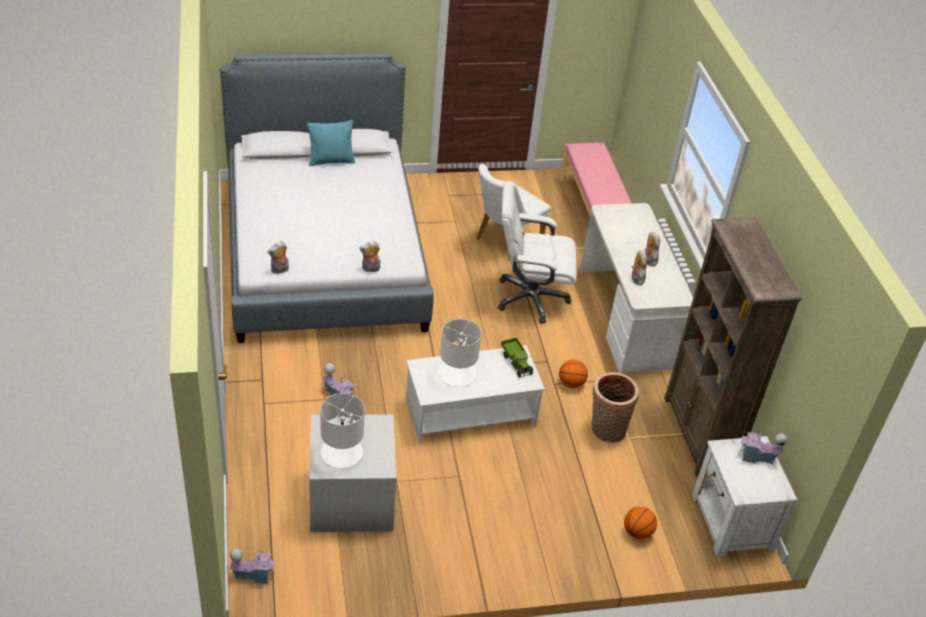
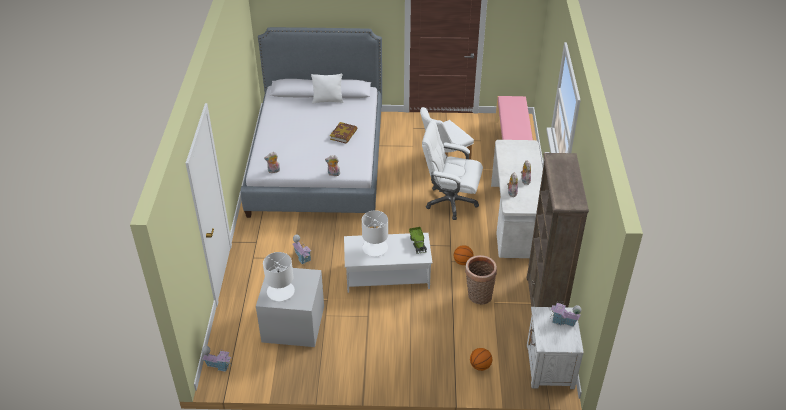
camera: 15 degrees right, 0 degrees up
turquoise pillow [307,120,355,166] -> white pillow [311,74,344,104]
none -> book [330,122,358,144]

